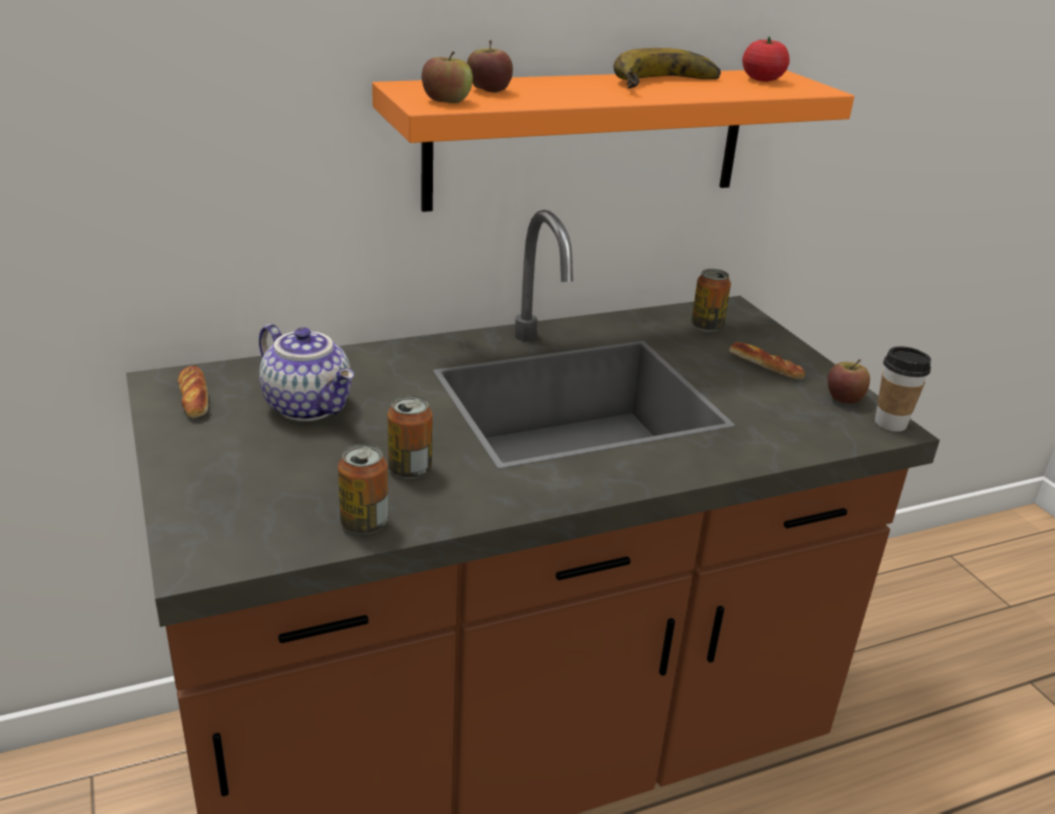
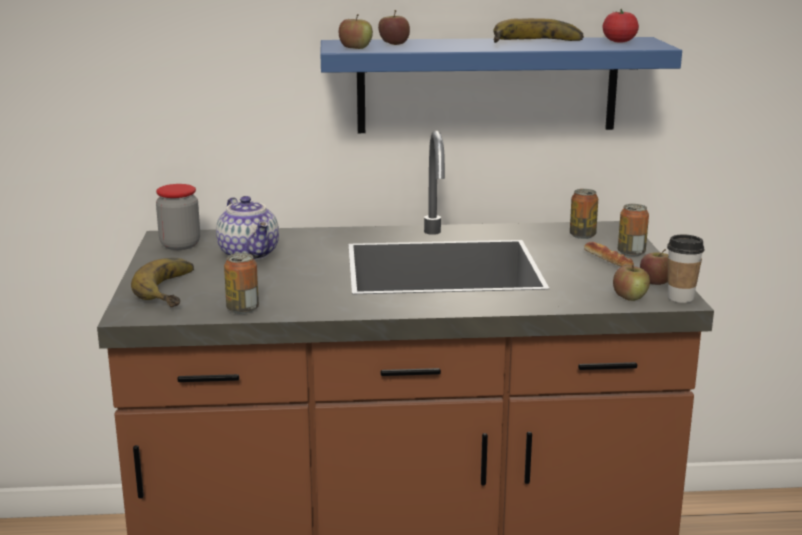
camera: 20 degrees right, 10 degrees down
bread [178,366,208,418] -> jar [156,184,200,250]
orange shelf [372,70,854,212] -> blue shelf [320,37,682,133]
can [387,395,433,479] -> can moved to [618,204,649,256]
none -> banana [131,258,194,307]
none -> apple [613,265,650,301]

